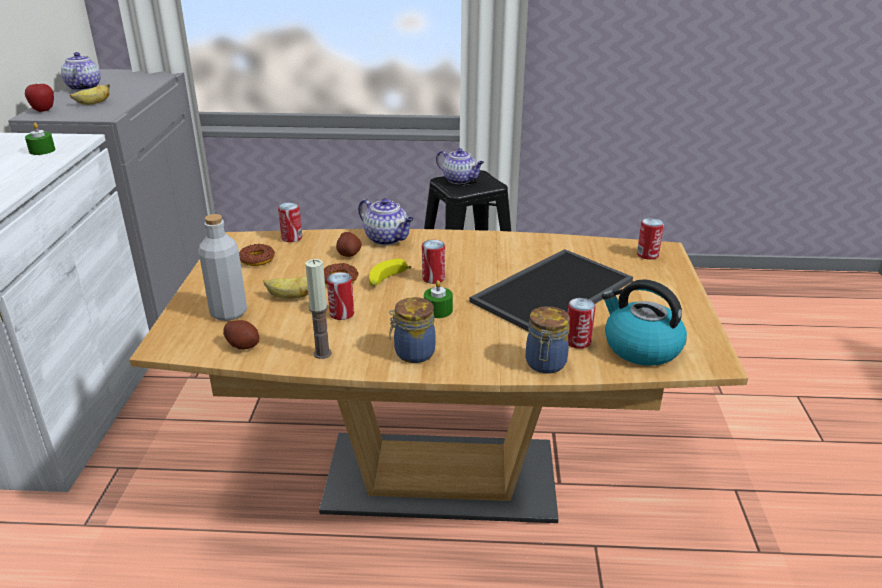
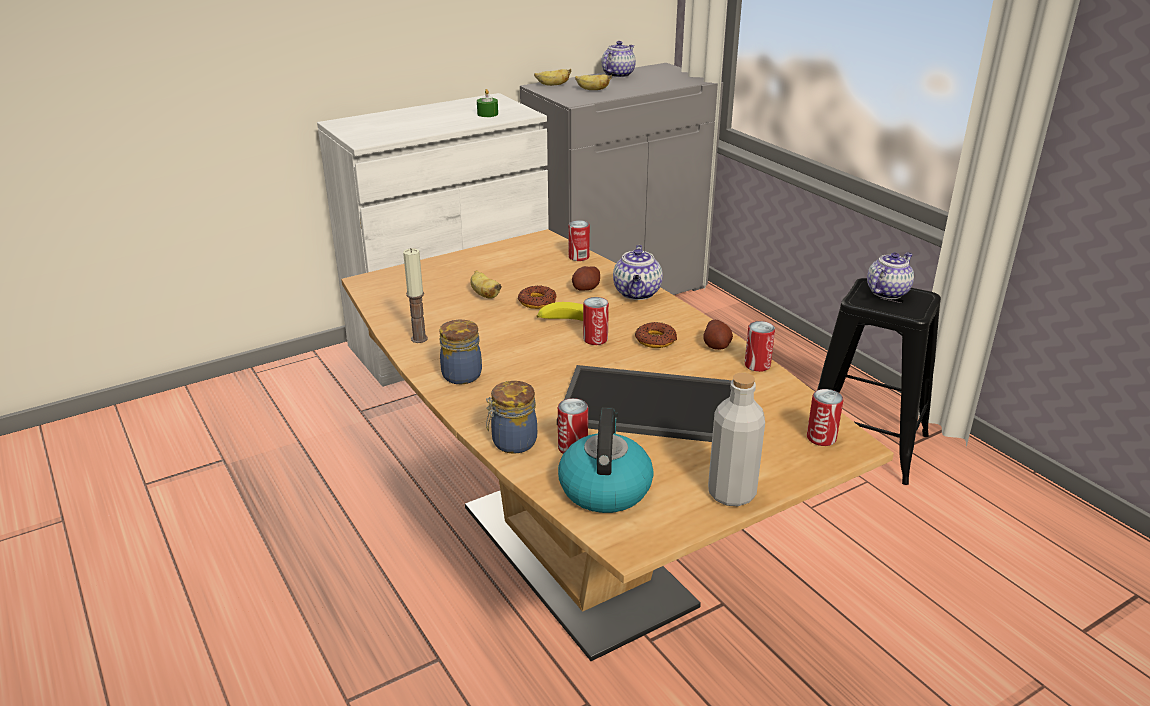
camera: 55 degrees right, 0 degrees up
apple [25,84,54,112] -> banana [534,69,572,86]
grey bottle [198,214,247,321] -> grey bottle moved to [708,373,765,506]
potato [223,320,259,350] -> potato moved to [704,320,733,350]
donut [239,244,275,266] -> donut moved to [635,322,677,348]
can [327,272,354,320] -> can moved to [745,321,775,372]
green candle [424,280,453,318] -> none
teapot [436,148,484,184] -> teapot turned 135 degrees counterclockwise [867,252,914,299]

